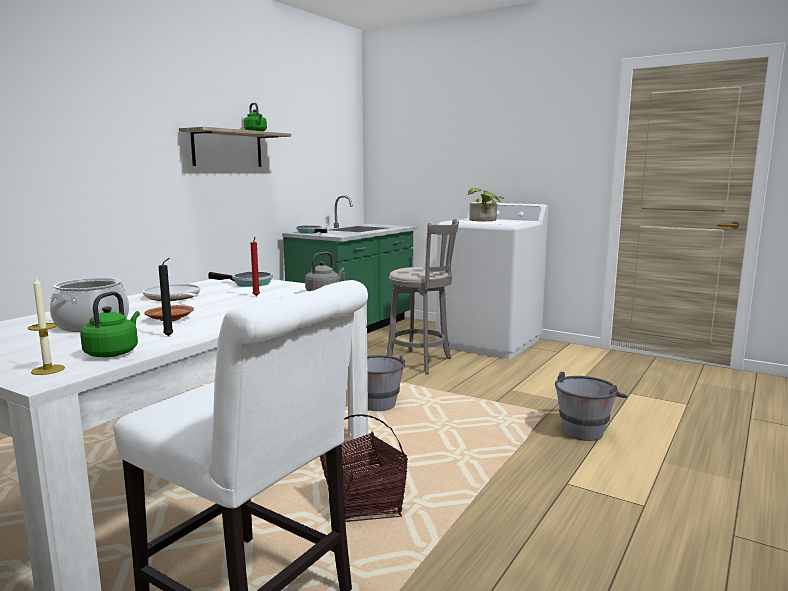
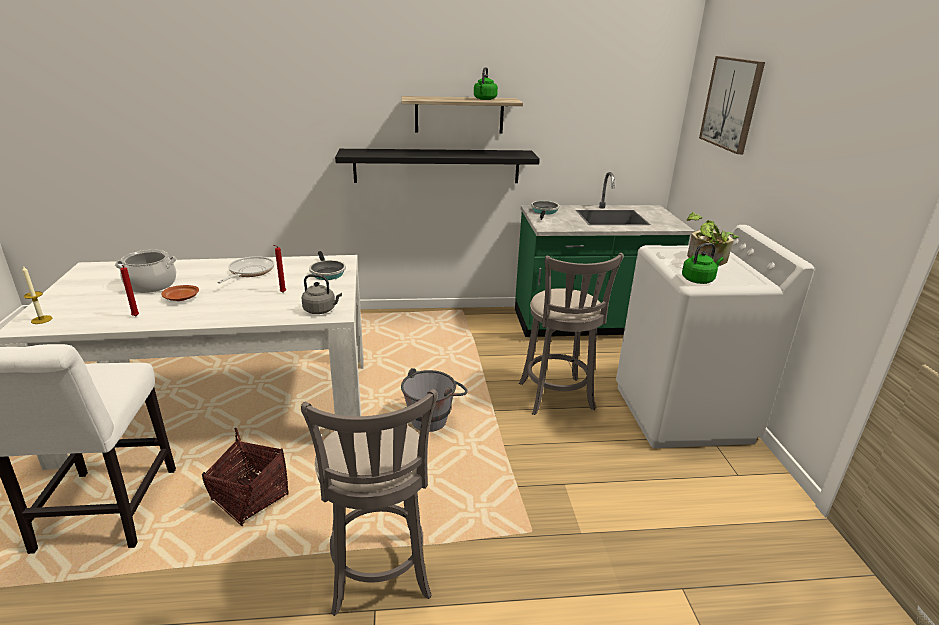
camera: 50 degrees right, 15 degrees up
green kettle [80,291,140,358] -> green kettle moved to [682,243,724,284]
black candle [158,258,174,336] -> red candle [120,265,139,316]
grey bucket [555,372,628,441] -> none
none -> grey stool [301,389,437,616]
none -> black shelf [335,149,540,183]
none -> picture [699,56,765,154]

